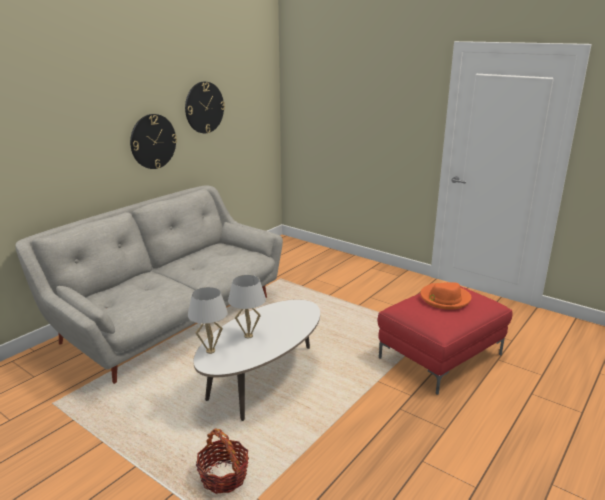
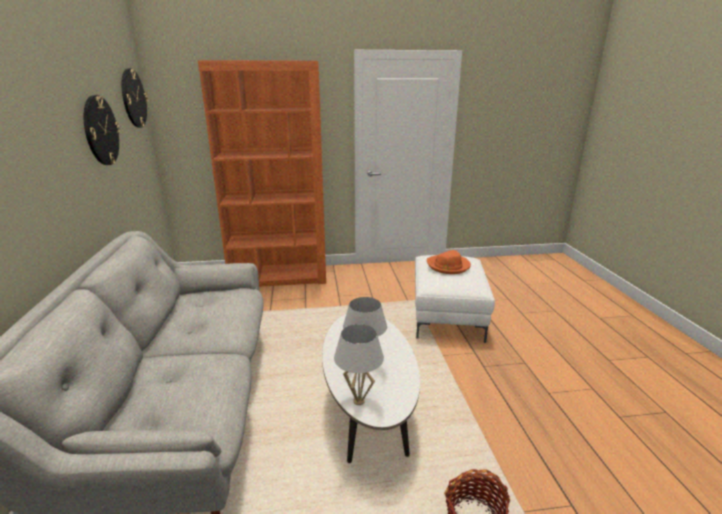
camera: 45 degrees left, 0 degrees up
wall clock [130,114,177,169] -> wall clock moved to [122,68,148,128]
red ottoman [377,282,513,395] -> white ottoman [415,255,495,343]
none -> orange bookcase [198,60,326,287]

